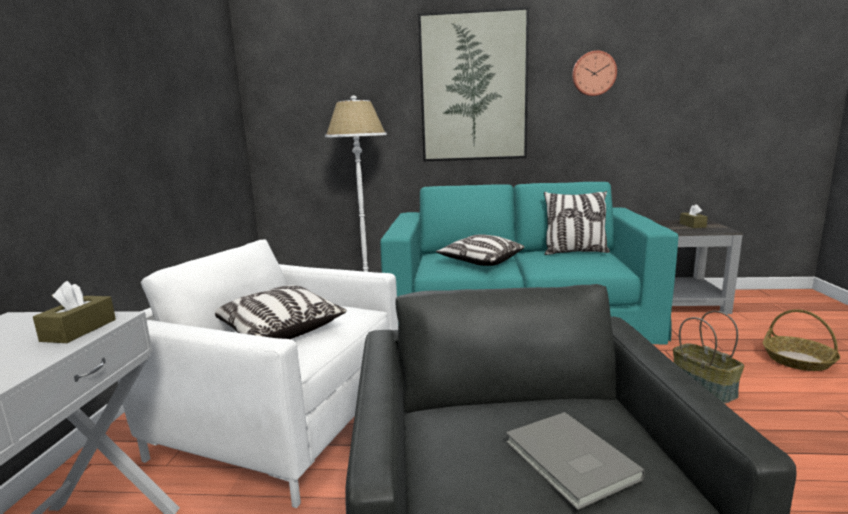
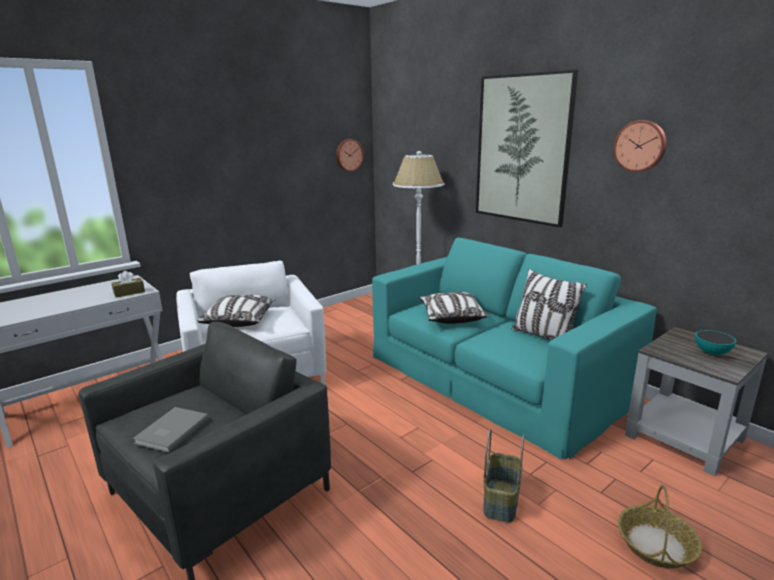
camera: 45 degrees right, 5 degrees up
brown tissue box [680,204,708,228] -> bowl [695,330,736,355]
none -> wall clock [336,139,364,172]

